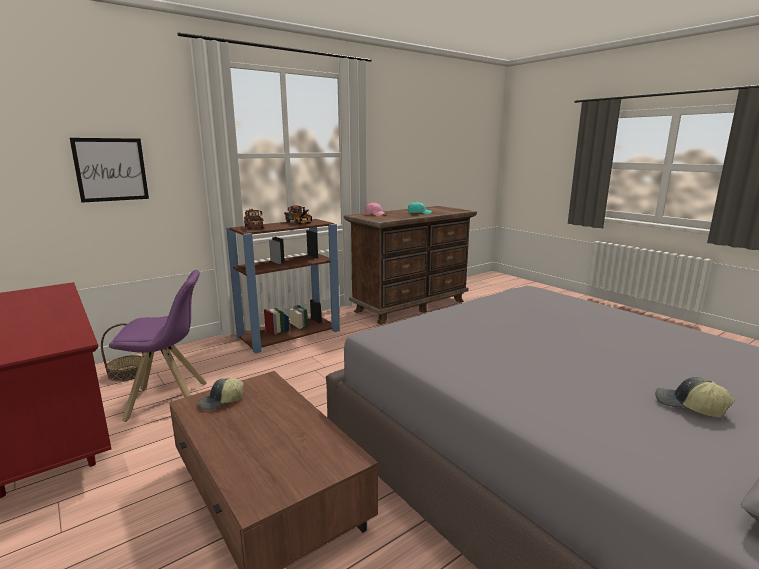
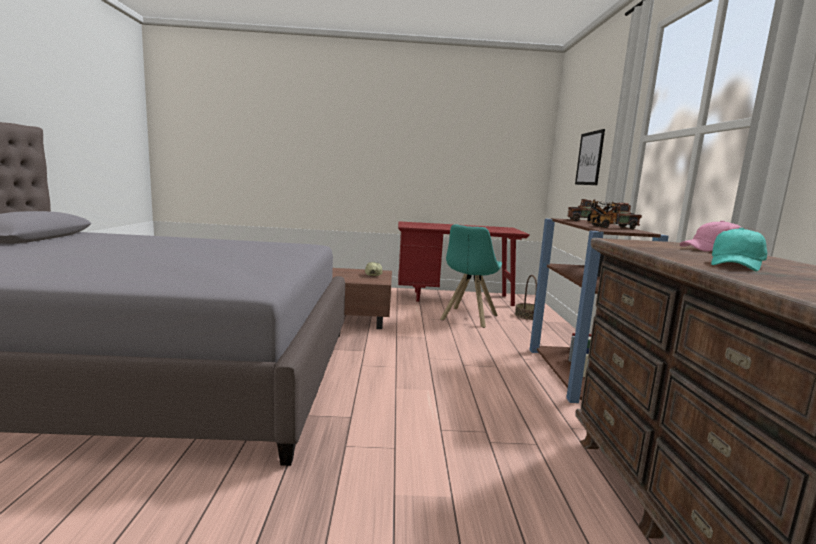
camera: 125 degrees right, 5 degrees down
purple chair [109,270,207,422] -> turquoise chair [440,224,502,328]
cap [655,377,735,418] -> none

